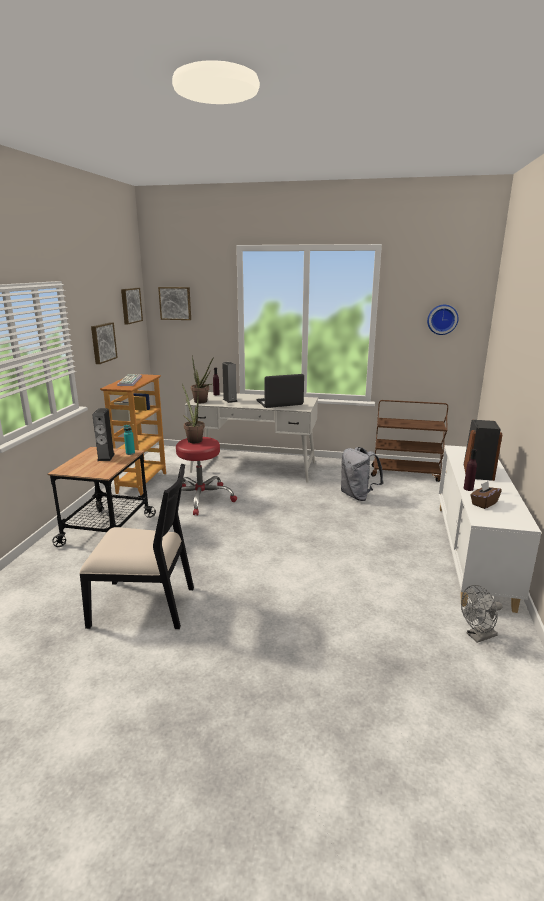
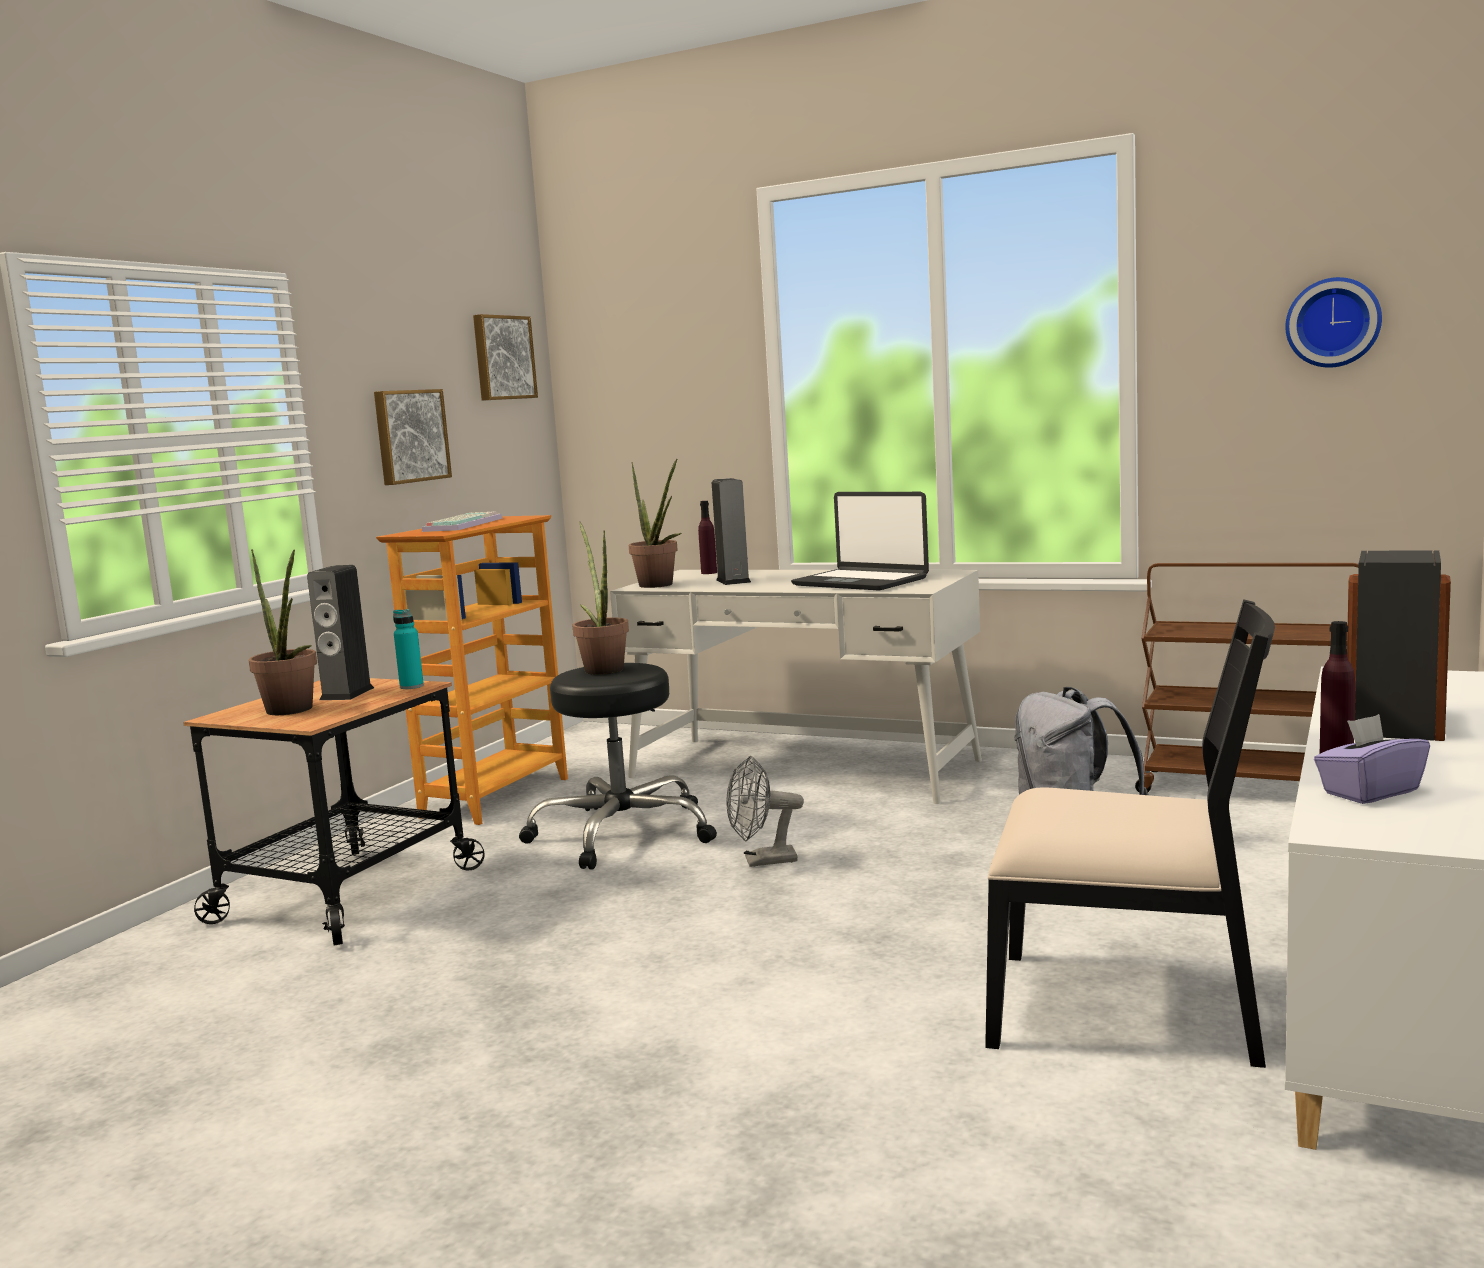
camera: 15 degrees right, 10 degrees down
black chair [79,464,194,629] -> black chair moved to [985,599,1275,1068]
picture [158,287,191,320] -> none
red stool [168,437,237,516] -> black stool [519,663,717,870]
laptop [256,374,304,408] -> laptop turned 135 degrees counterclockwise [791,492,929,591]
grey fan [461,585,503,643] -> grey fan moved to [726,756,804,867]
brown tissue box [470,481,502,509] -> purple tissue box [1314,714,1430,804]
none -> potted plant [249,549,317,715]

